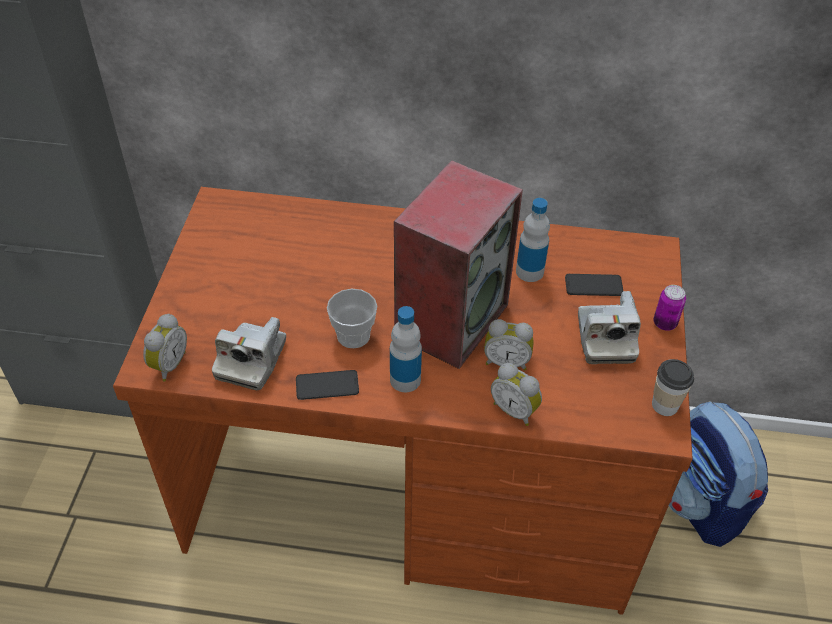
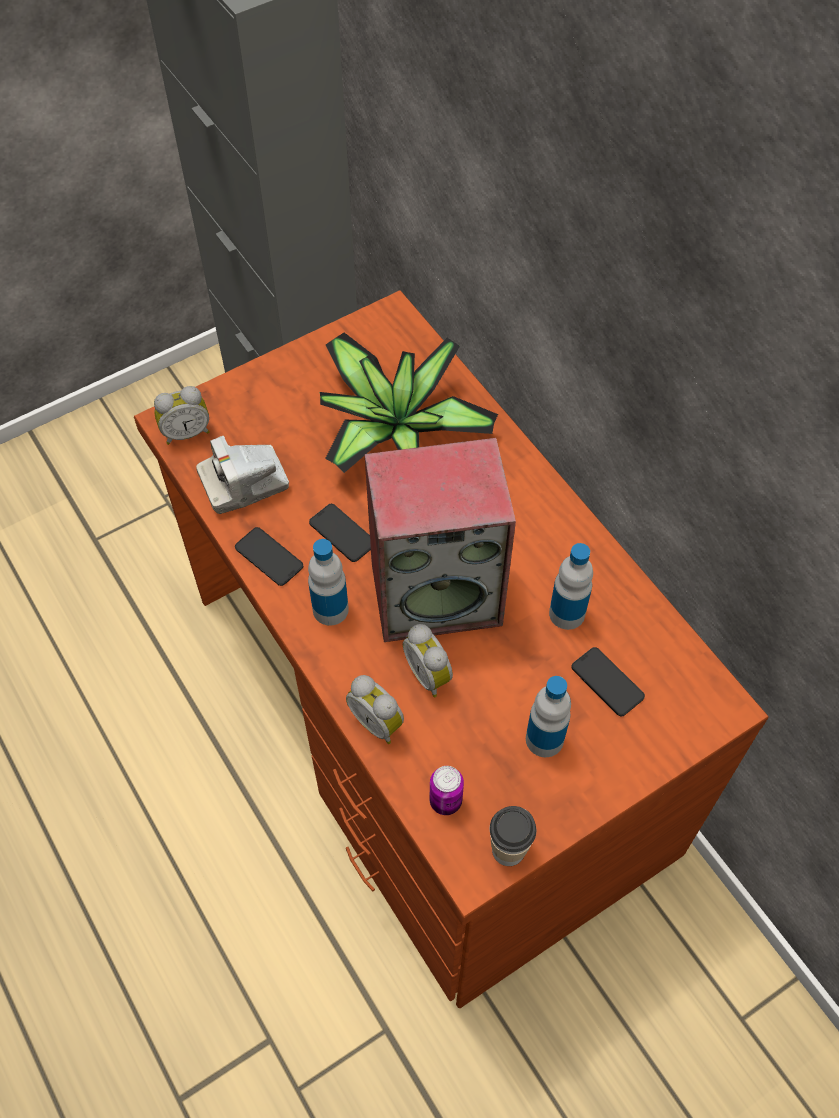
camera: 50 degrees right, 10 degrees up
cup [327,289,377,348] -> phone [309,504,371,562]
alarm clock [491,363,542,426] -> alarm clock turned 45 degrees counterclockwise [346,675,404,744]
camera [578,291,641,364] -> bottle [526,676,571,757]
can [653,285,686,331] -> can moved to [430,766,464,815]
backpack [669,401,768,547] -> none
none -> potted plant [320,332,498,473]

